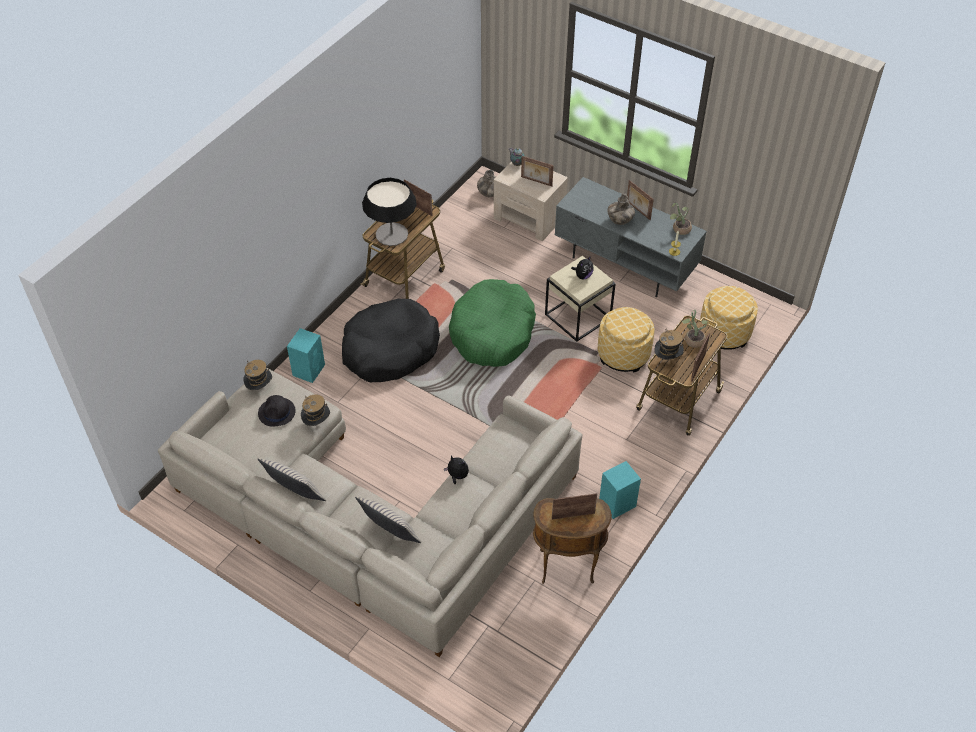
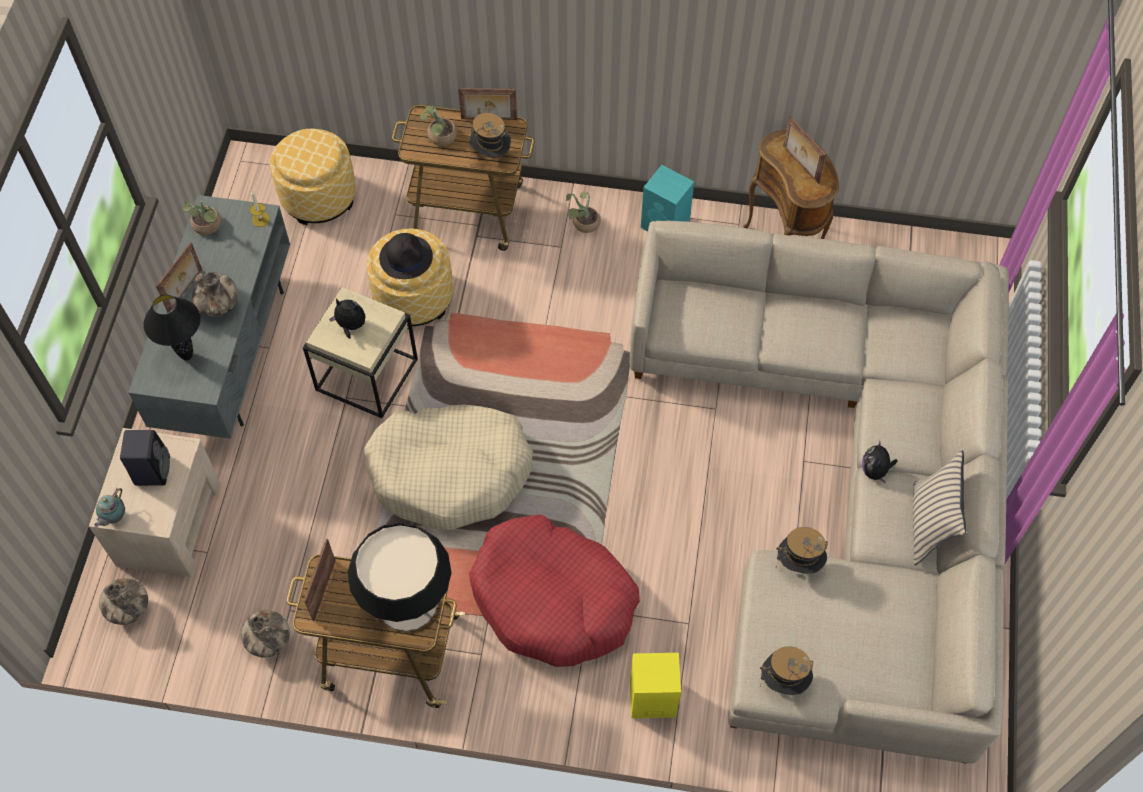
camera: 115 degrees left, 10 degrees up
black hat [258,395,296,427] -> black hat moved to [379,233,433,279]
turquoise speaker [287,328,325,383] -> yellow speaker [630,653,681,718]
black dog bed [342,299,440,382] -> red dog bed [469,515,640,667]
beige pillow [355,497,422,543] -> none
plush toy [444,456,469,485] -> plush toy moved to [862,440,898,483]
green dog bed [449,279,536,367] -> beige dog bed [364,404,533,531]
picture frame [521,156,554,186] -> black speaker [120,430,170,486]
none -> black table lamp [143,295,201,360]
none -> vase [241,610,290,658]
none -> potted plant [566,192,601,233]

